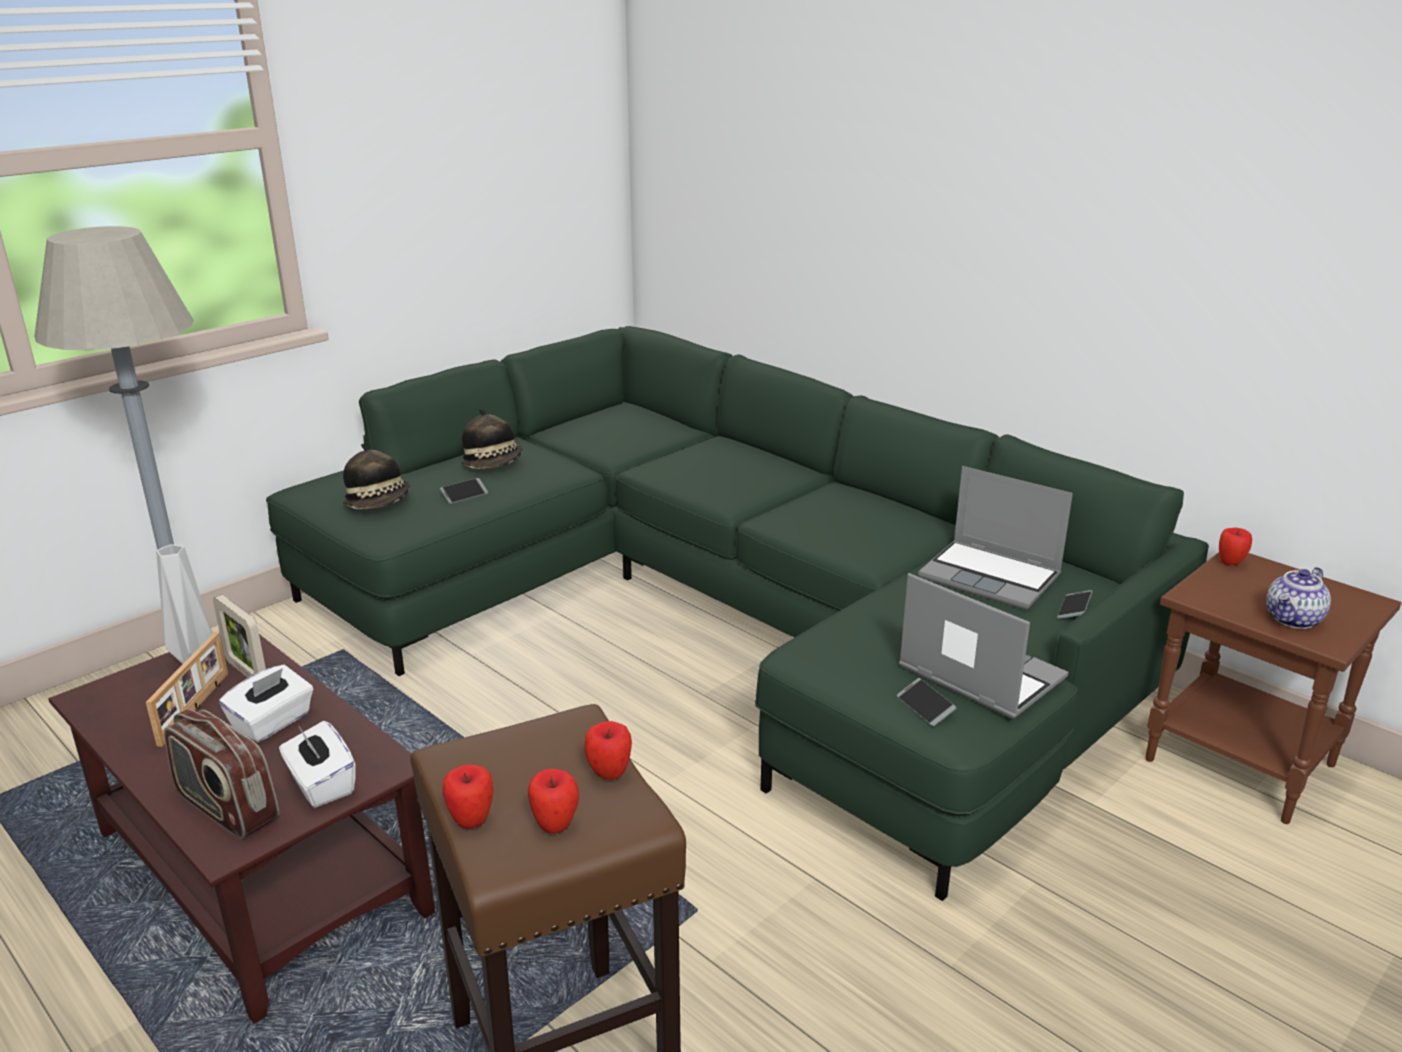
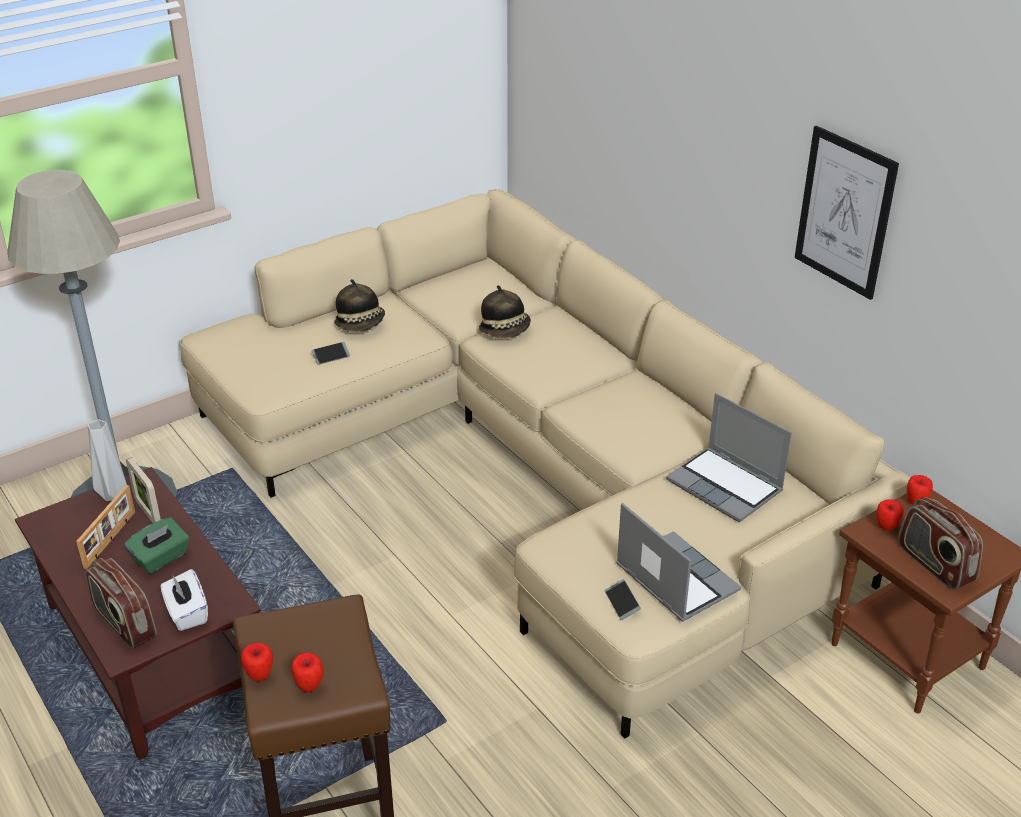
camera: 10 degrees right, 10 degrees up
white tissue box [219,665,313,742] -> green tissue box [125,517,189,574]
green sofa [266,326,1209,901] -> beige sofa [179,189,910,739]
hat [343,443,410,509] -> hat moved to [479,285,531,338]
apple [585,721,632,780] -> apple moved to [876,499,903,531]
phone [1057,590,1093,619] -> none
teapot [1266,567,1331,629] -> radio [898,497,983,590]
none -> picture [795,126,899,300]

